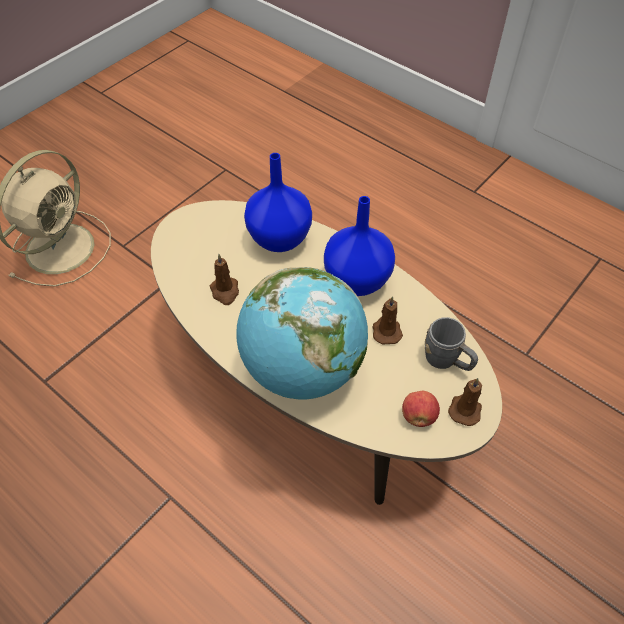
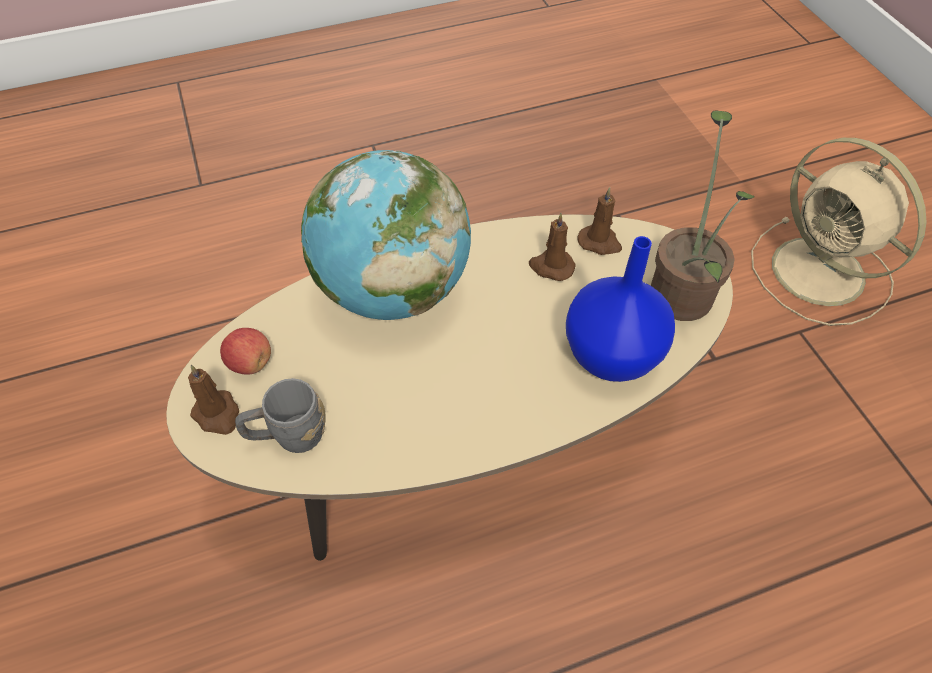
camera: 120 degrees right, 0 degrees up
blue vase [324,196,395,296] -> none
brown candle [373,296,403,344] -> brown candle moved to [577,187,622,255]
none -> potted plant [651,111,755,321]

